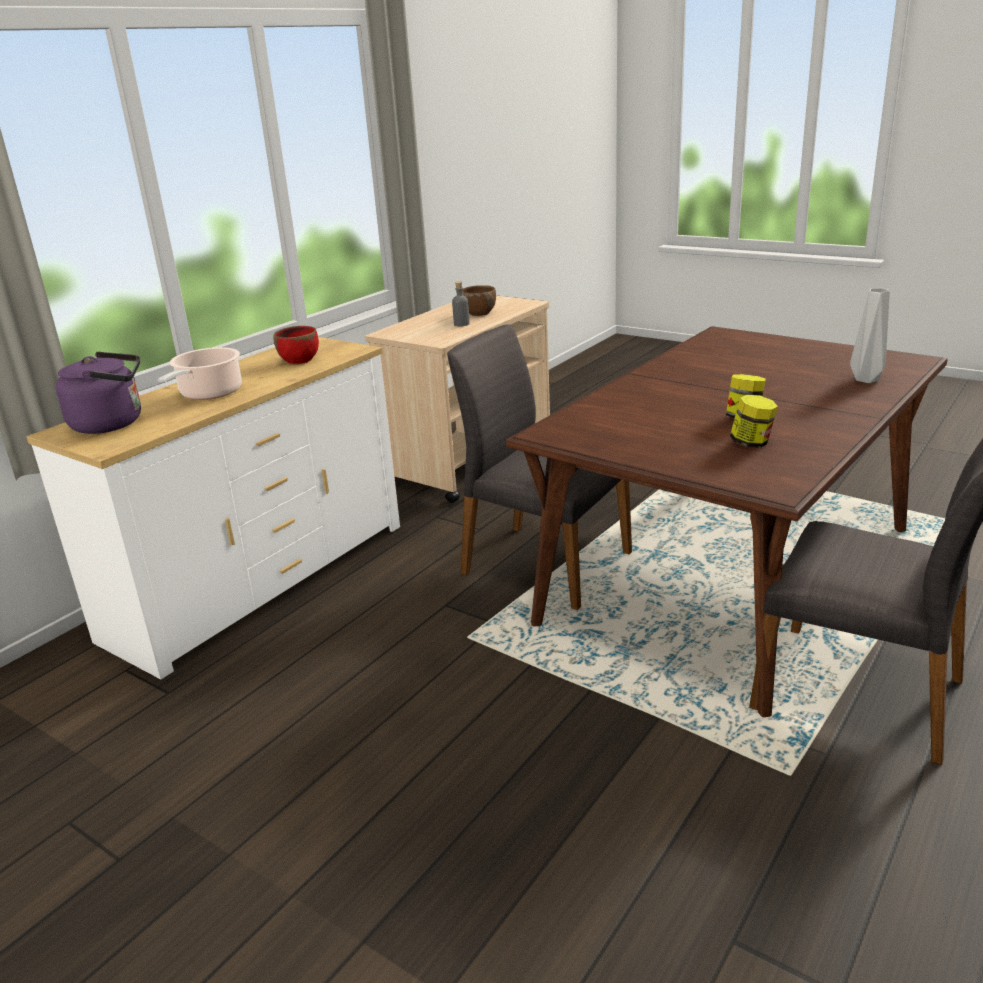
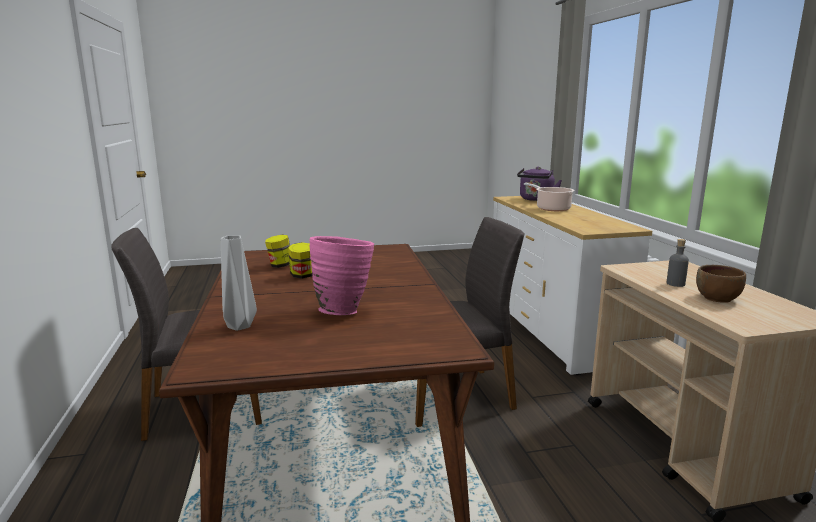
camera: 130 degrees right, 10 degrees down
red bowl [273,326,319,364] -> none
none -> pink vase [309,236,374,315]

